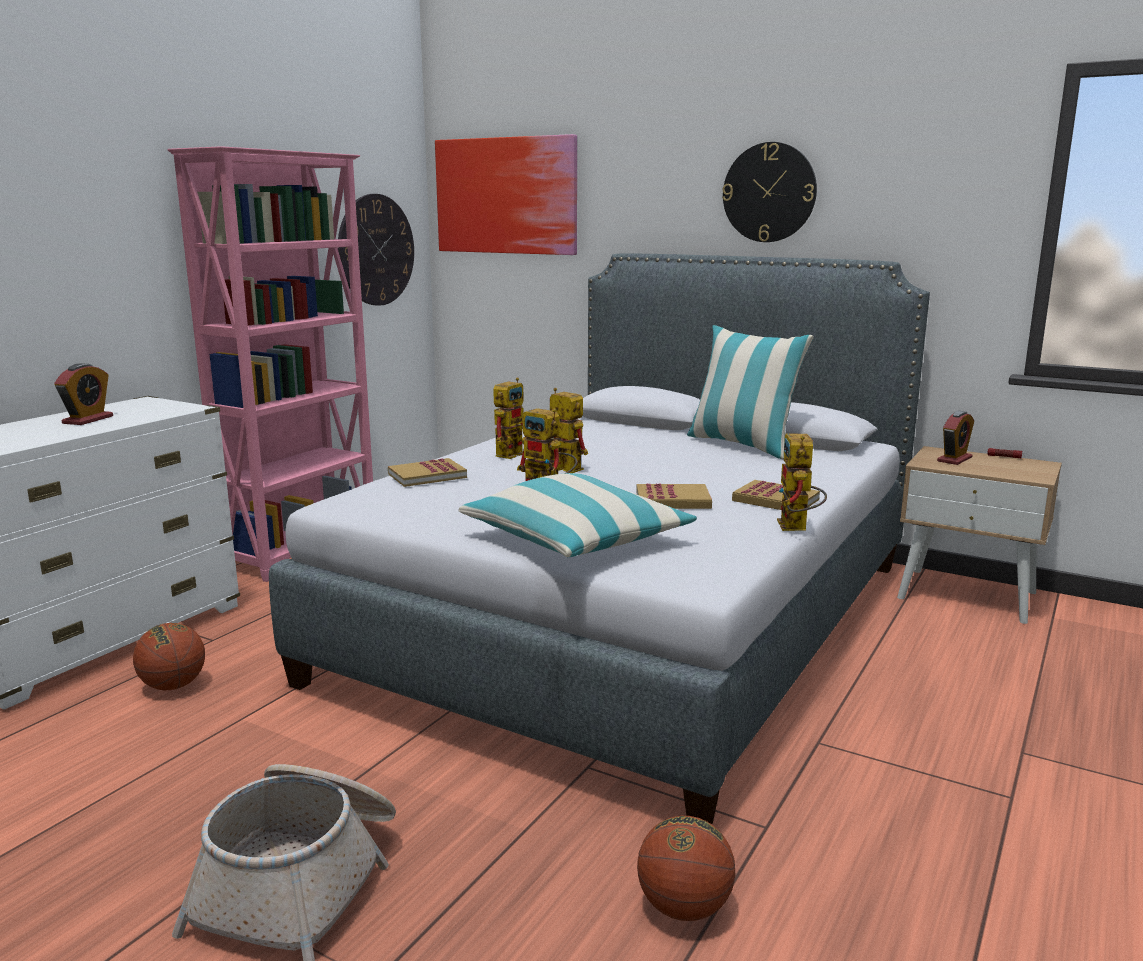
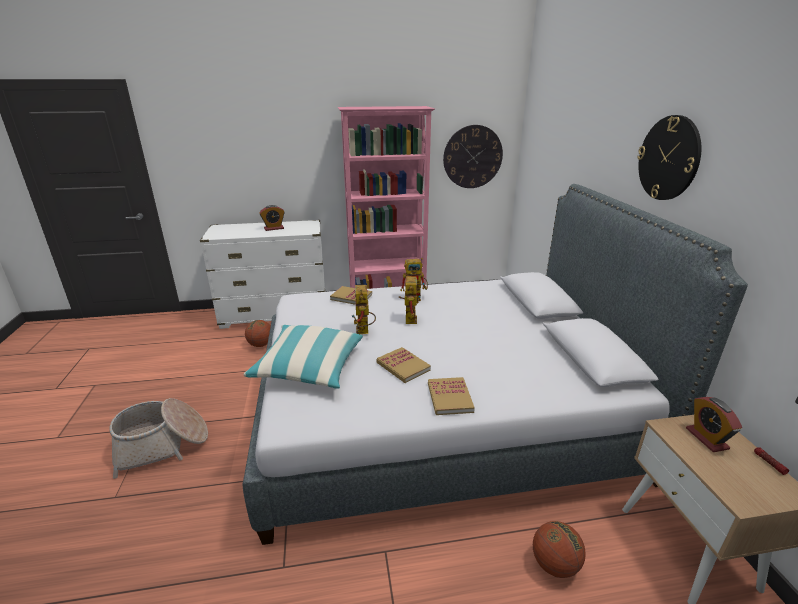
camera: 50 degrees right, 10 degrees up
picture [435,134,577,255] -> none
basketball [637,816,735,921] -> basketball moved to [533,521,586,578]
pillow [687,325,814,459] -> none
toy robot [777,434,827,531] -> none
alarm clock [937,411,974,465] -> alarm clock turned 75 degrees clockwise [686,397,742,452]

